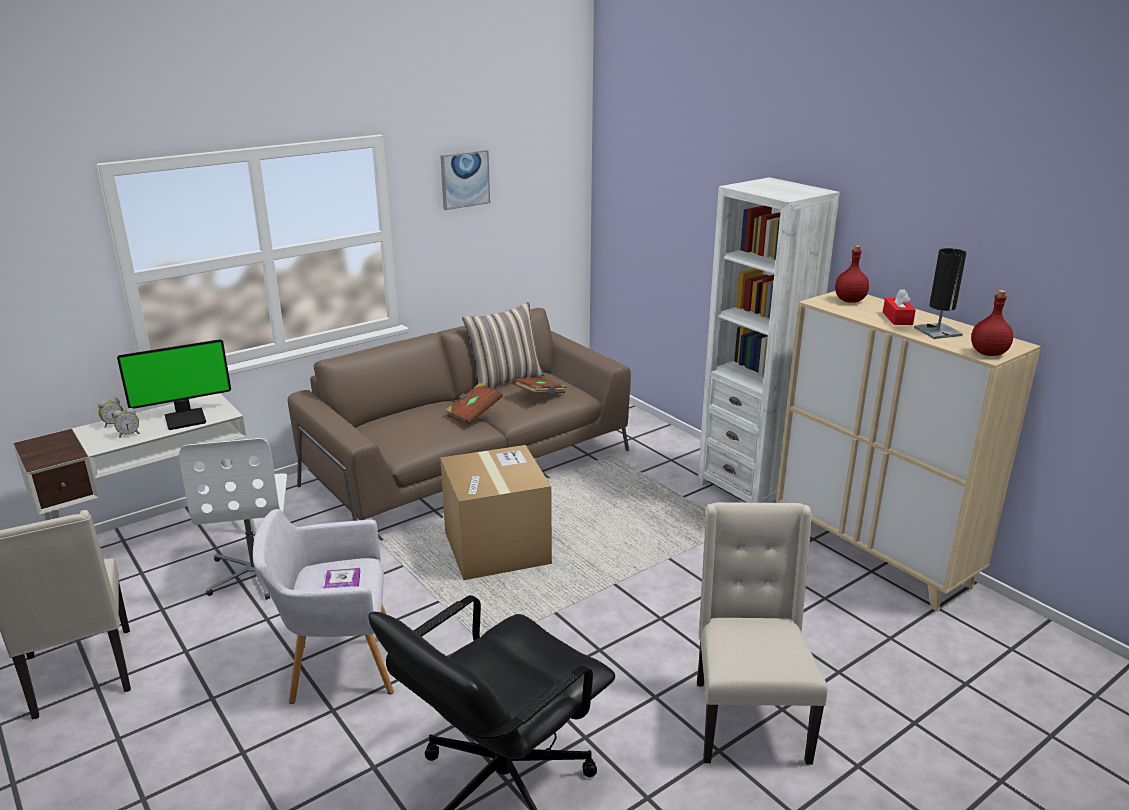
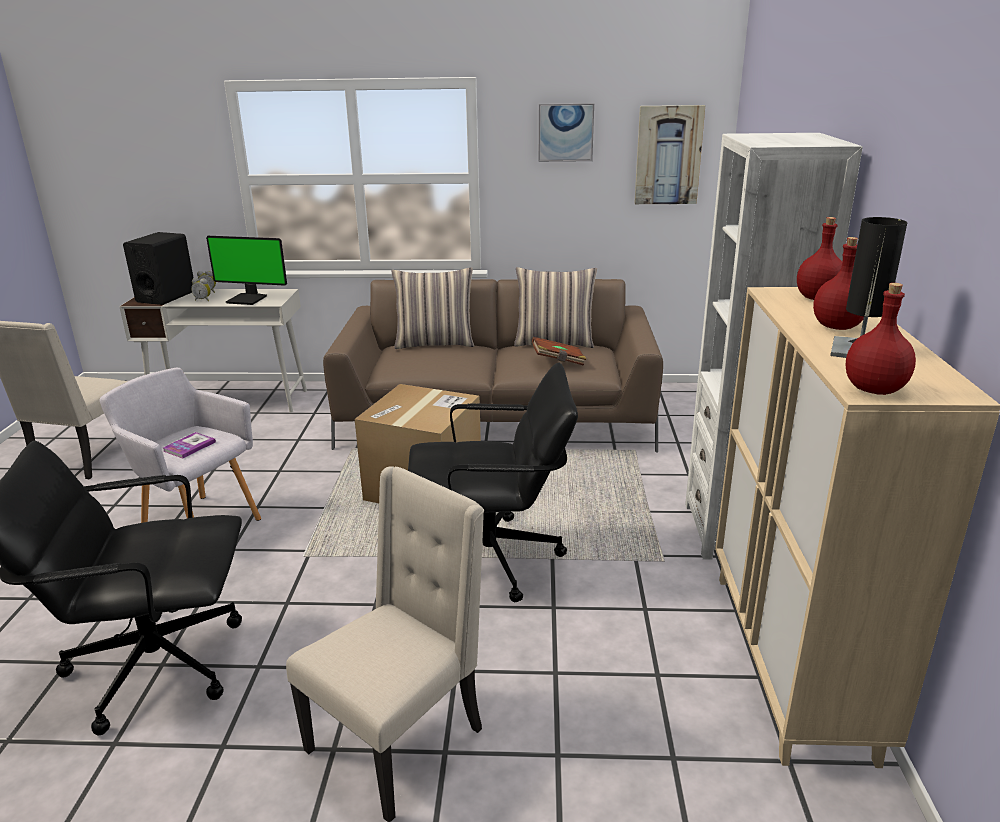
camera: 40 degrees right, 0 degrees up
white office chair [179,438,287,600] -> none
brown book [445,383,503,425] -> none
red tissue box [883,289,916,325] -> red bottle [813,237,864,330]
none -> black speaker [123,232,194,305]
none -> pillow [391,267,474,349]
none -> black office chair [408,363,578,602]
none -> picture [634,105,705,204]

